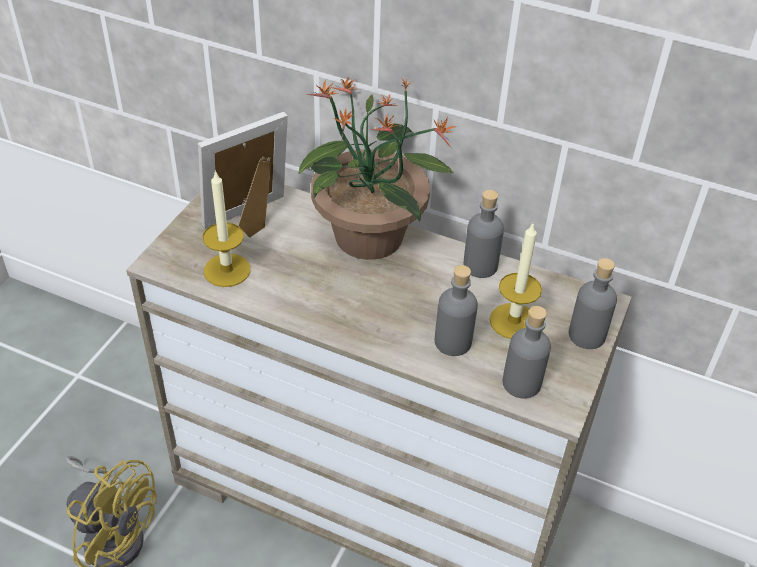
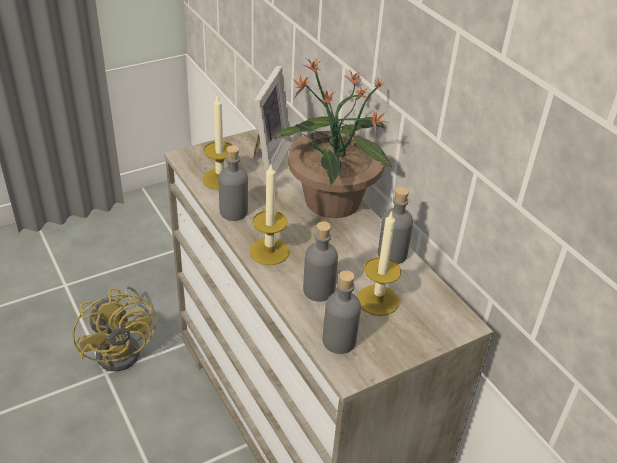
camera: 35 degrees right, 5 degrees down
picture frame [198,112,288,238] -> picture frame turned 105 degrees clockwise [254,66,292,175]
grey bottle [569,258,617,349] -> grey bottle moved to [219,145,248,221]
none -> candle [249,165,289,265]

